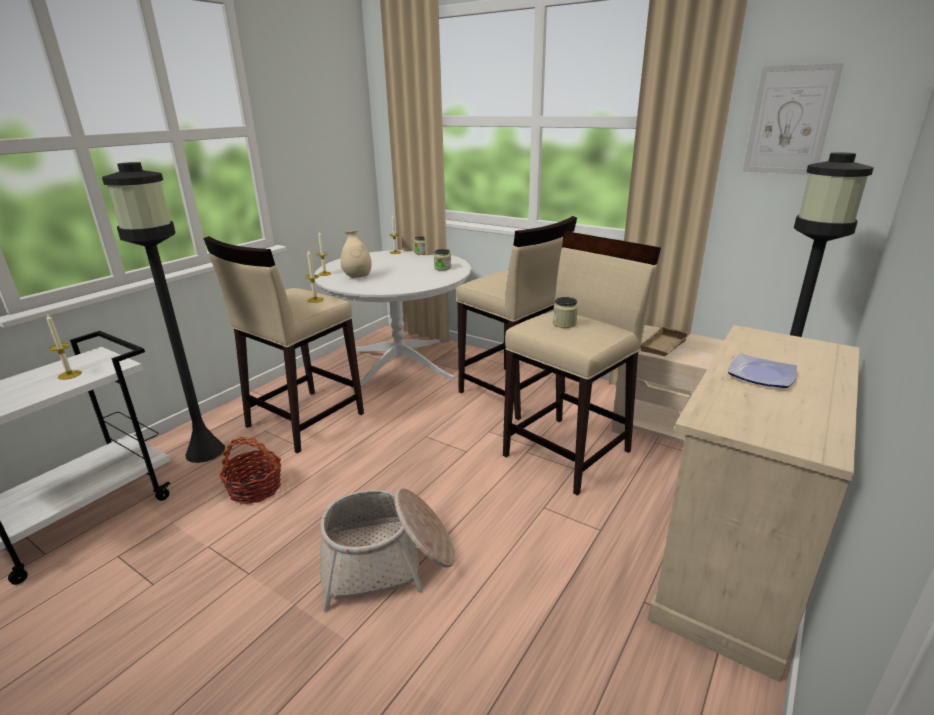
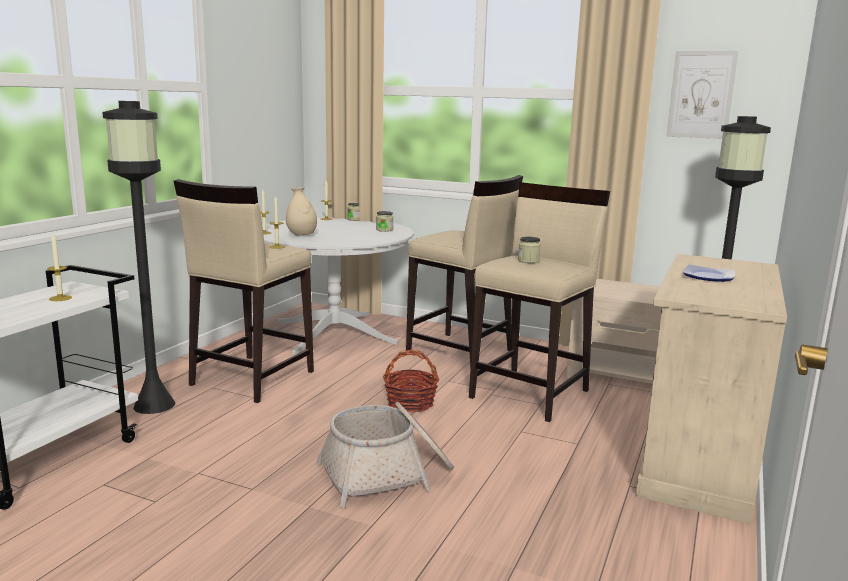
camera: 10 degrees left, 10 degrees down
basket [219,437,281,504] -> basket moved to [383,349,439,413]
beige tray [641,326,691,356] -> none

